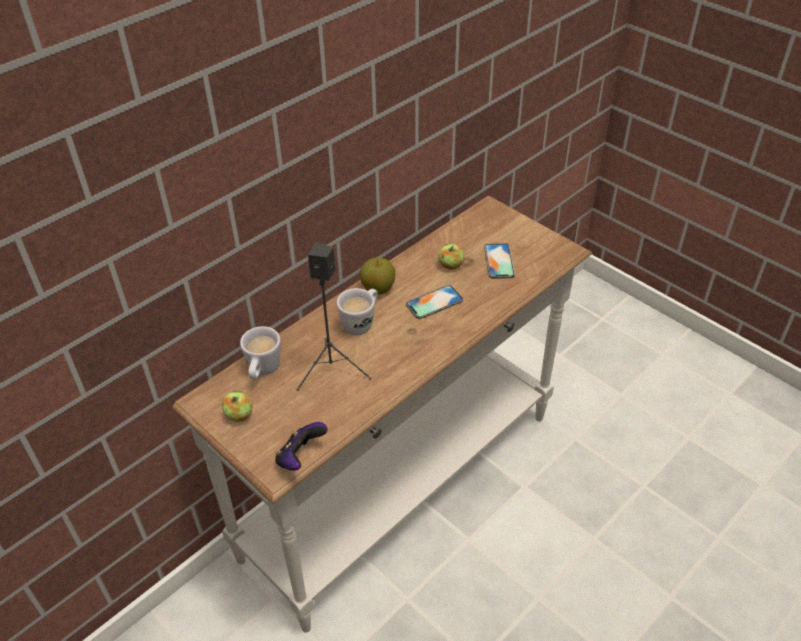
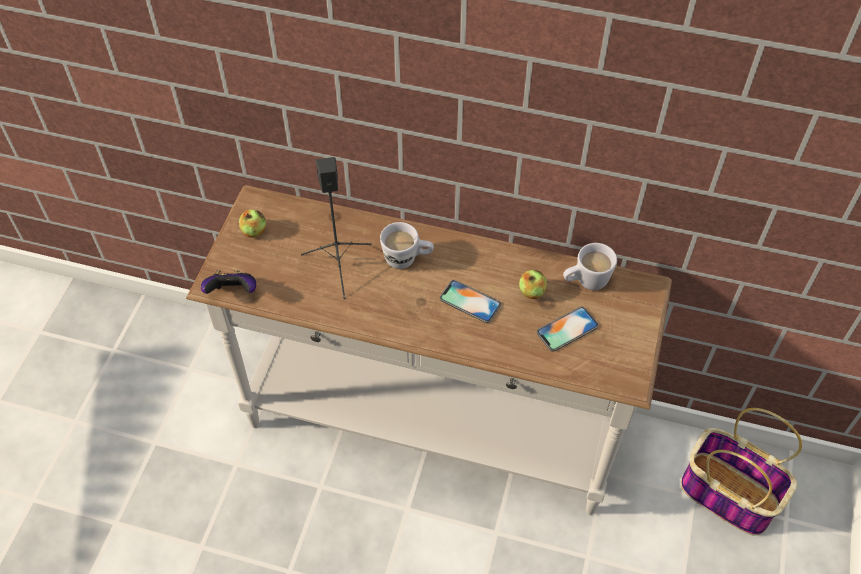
camera: 60 degrees right, 10 degrees up
white mug [240,326,281,379] -> white mug moved to [563,243,617,290]
apple [359,257,395,294] -> none
none -> basket [681,408,802,536]

